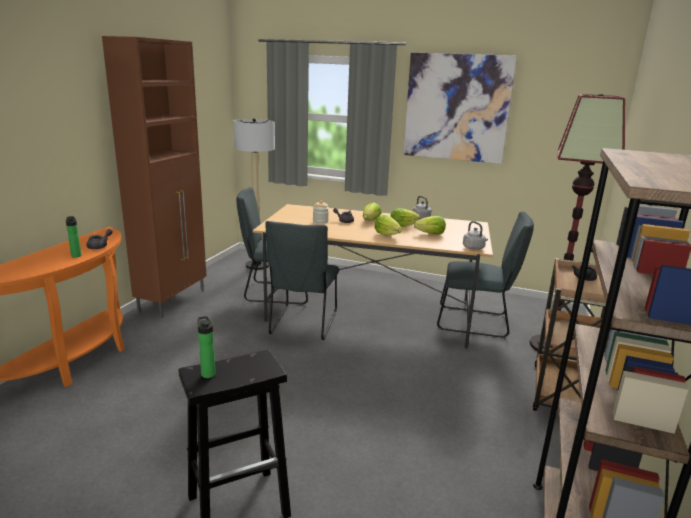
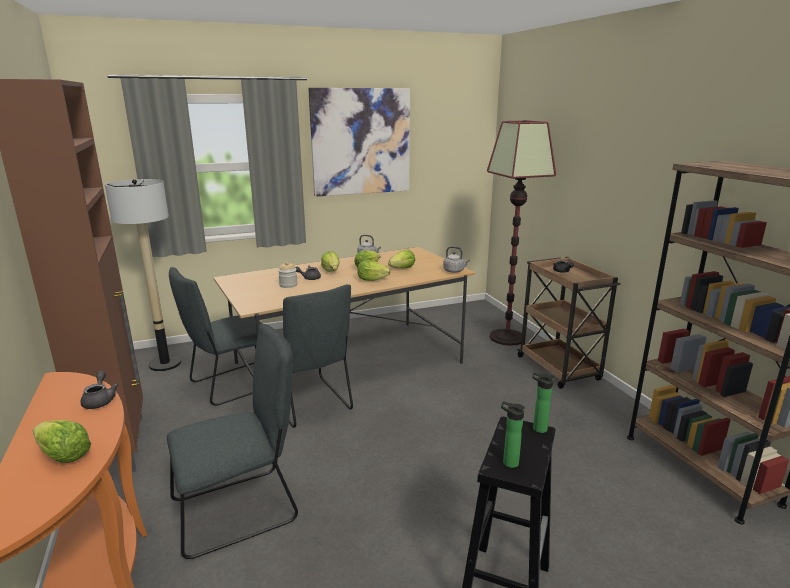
camera: 40 degrees left, 0 degrees up
bottle [66,216,81,257] -> bottle moved to [532,373,554,433]
grey chair [437,212,534,337] -> grey chair moved to [167,324,298,559]
none -> lettuce [33,420,91,463]

